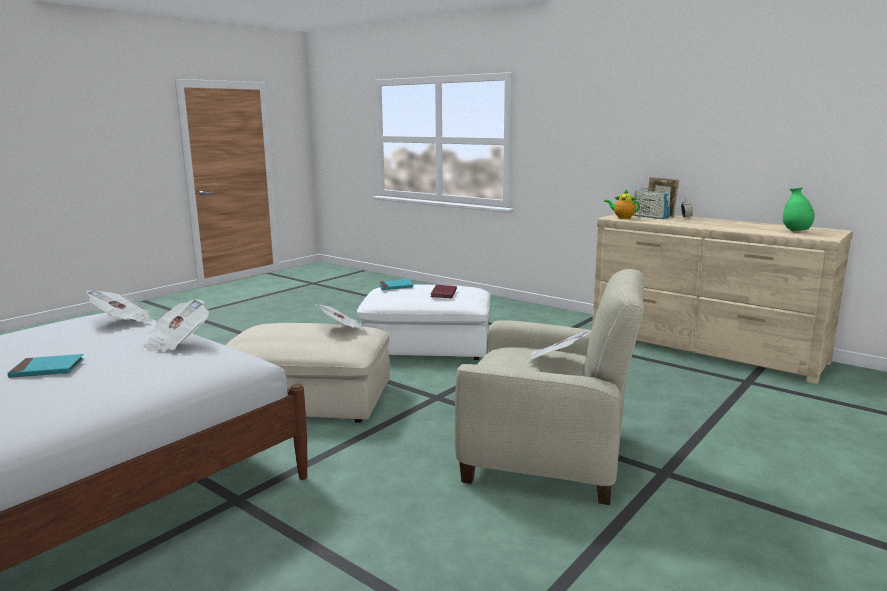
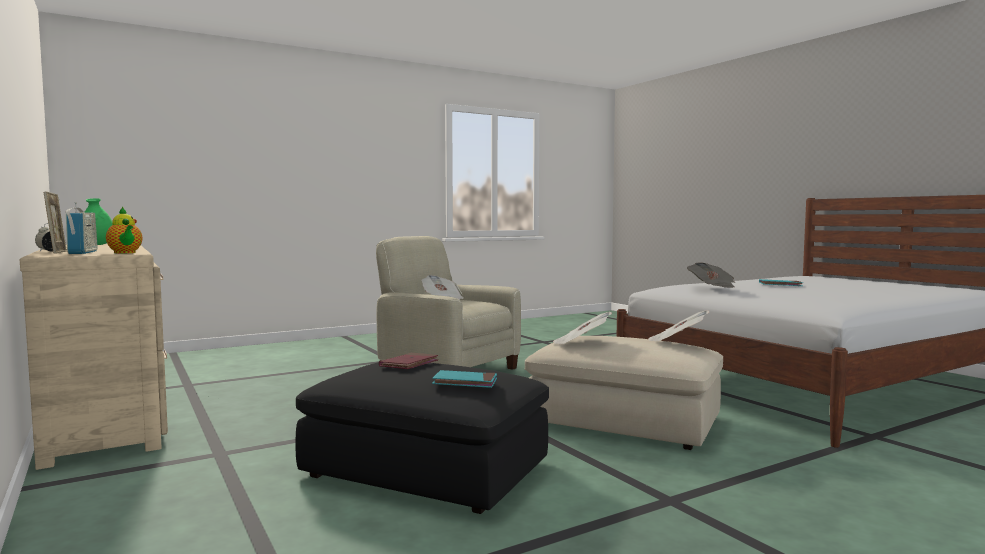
camera: 160 degrees left, 10 degrees down
newspaper [86,291,151,323] -> newspaper moved to [649,310,710,342]
white ottoman [357,285,490,360] -> black ottoman [296,362,549,514]

